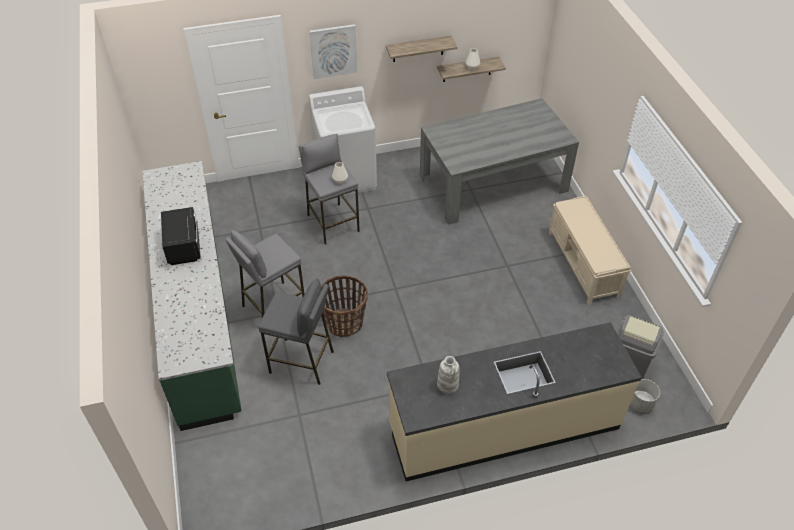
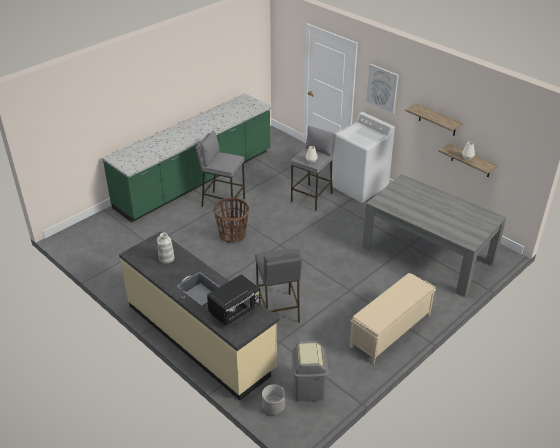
camera: 60 degrees right, 10 degrees down
black microwave [161,207,201,265] -> black microwave moved to [207,274,261,326]
grey stool [258,278,334,385] -> grey stool moved to [255,248,302,323]

